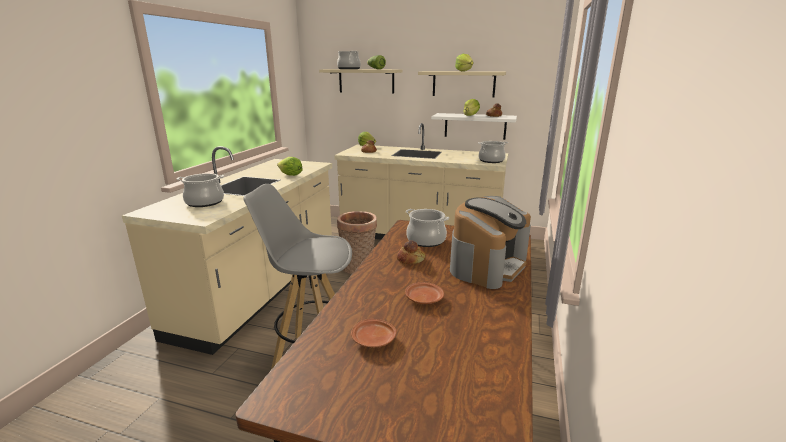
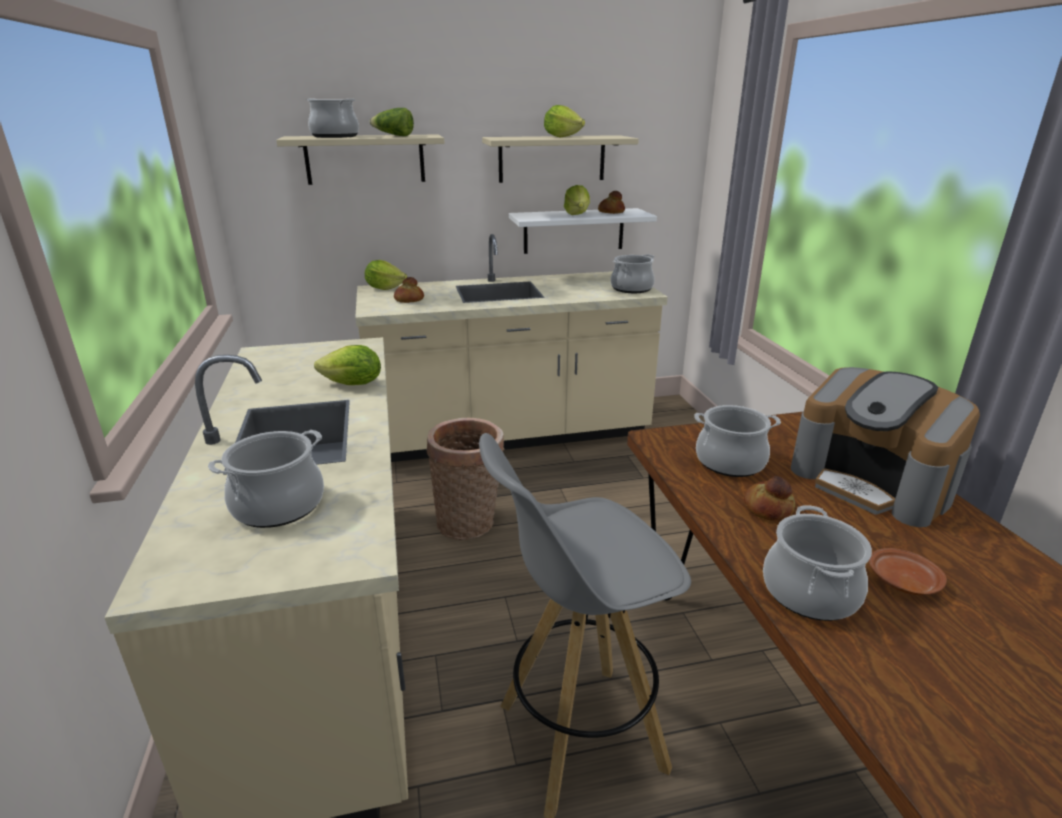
camera: 30 degrees left, 5 degrees up
brown plate [351,319,397,347] -> none
coffee machine [450,196,531,289] -> coffee machine turned 135 degrees clockwise [791,367,980,527]
none -> cooking pot [763,506,872,621]

